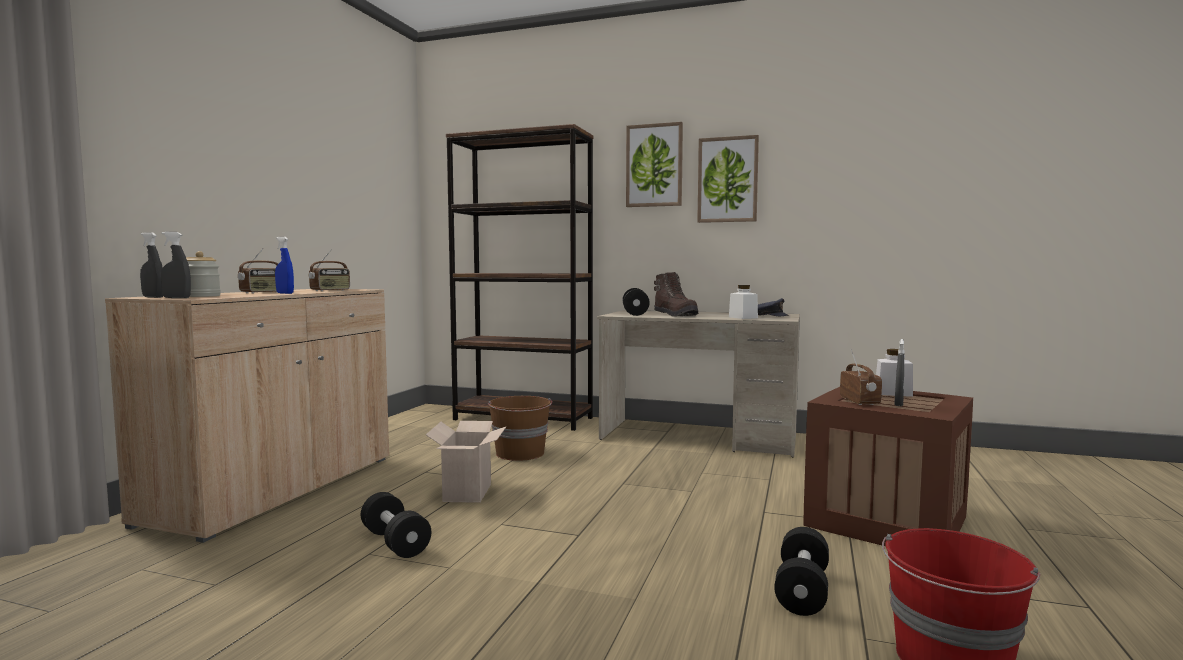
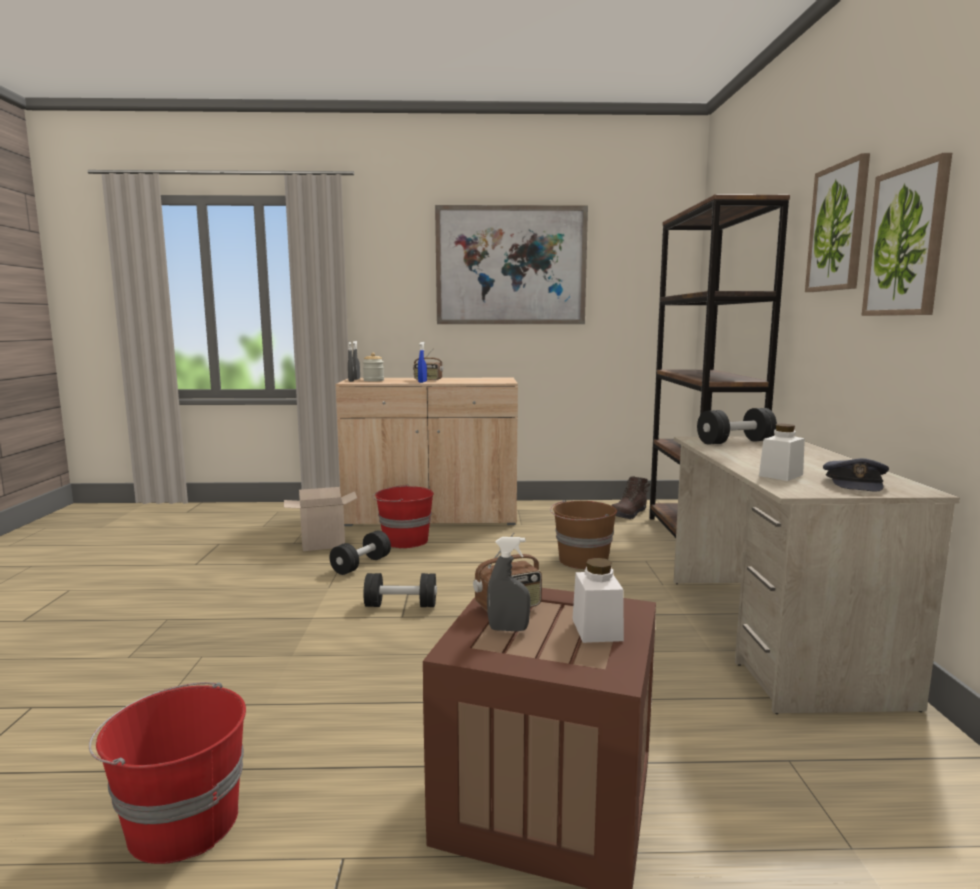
camera: 70 degrees right, 5 degrees up
radio [309,249,350,291] -> none
cardboard box [426,421,506,503] -> cardboard box moved to [284,487,357,551]
brown boot [654,272,699,316] -> brown boot moved to [611,476,650,519]
black dumbbell [774,527,829,616] -> black dumbbell moved to [364,573,437,607]
none -> red bucket [373,484,434,548]
none -> picture [435,205,588,324]

